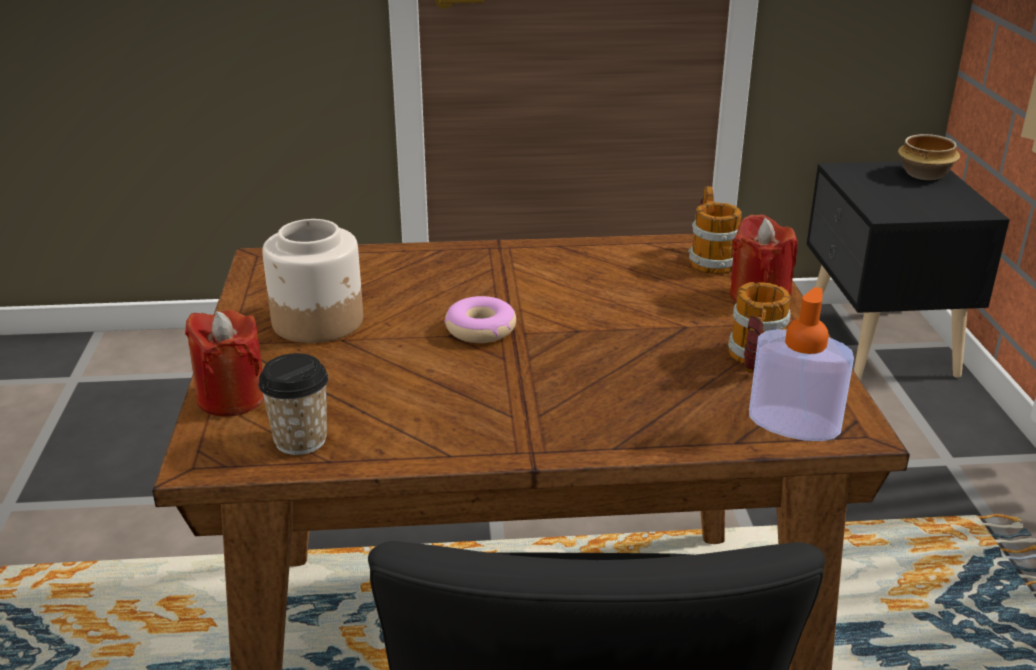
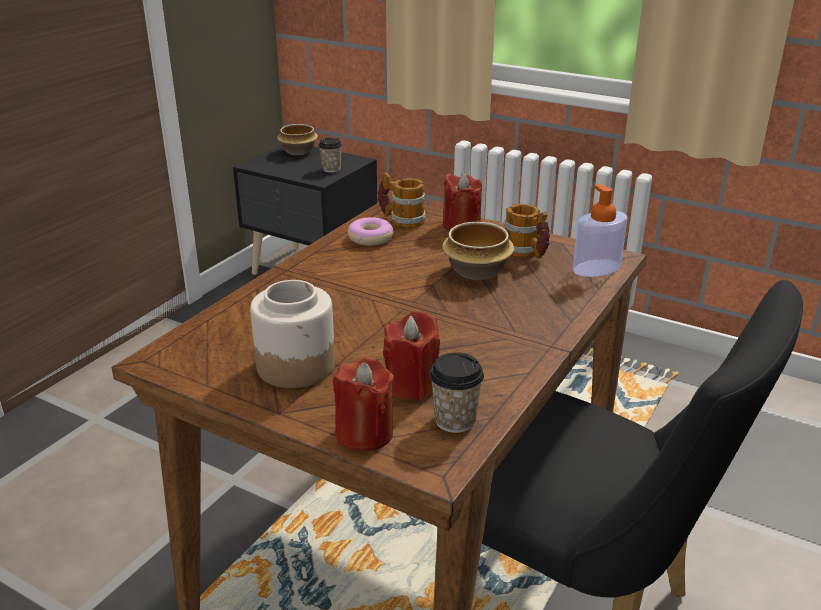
camera: 55 degrees left, 0 degrees up
donut [444,296,516,343] -> donut moved to [348,217,394,246]
none -> cup [319,137,342,173]
none -> red candle [383,311,440,401]
none -> bowl [442,222,514,280]

